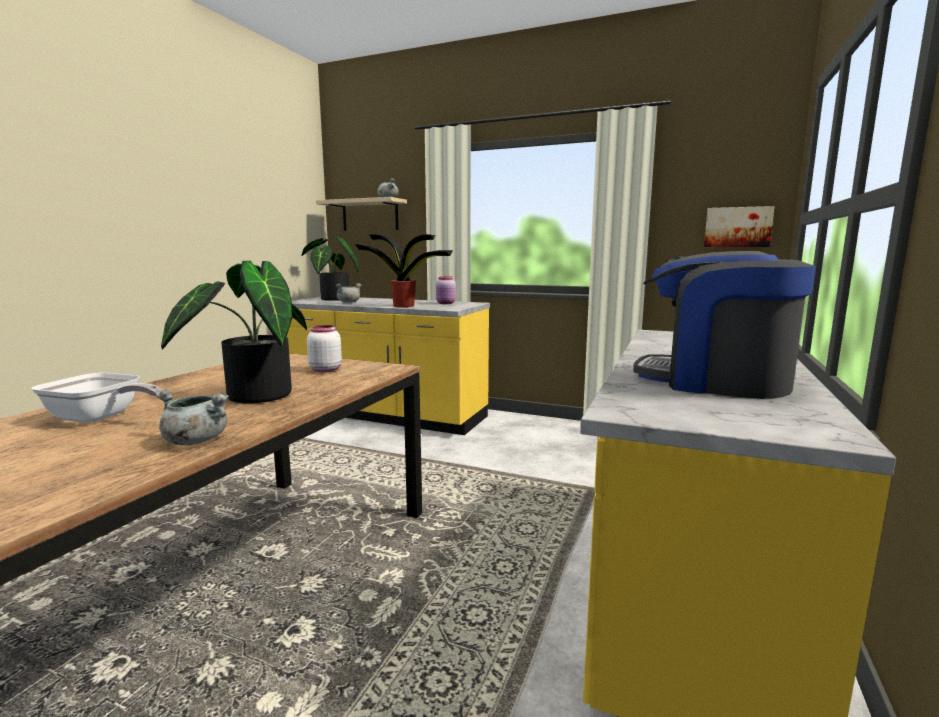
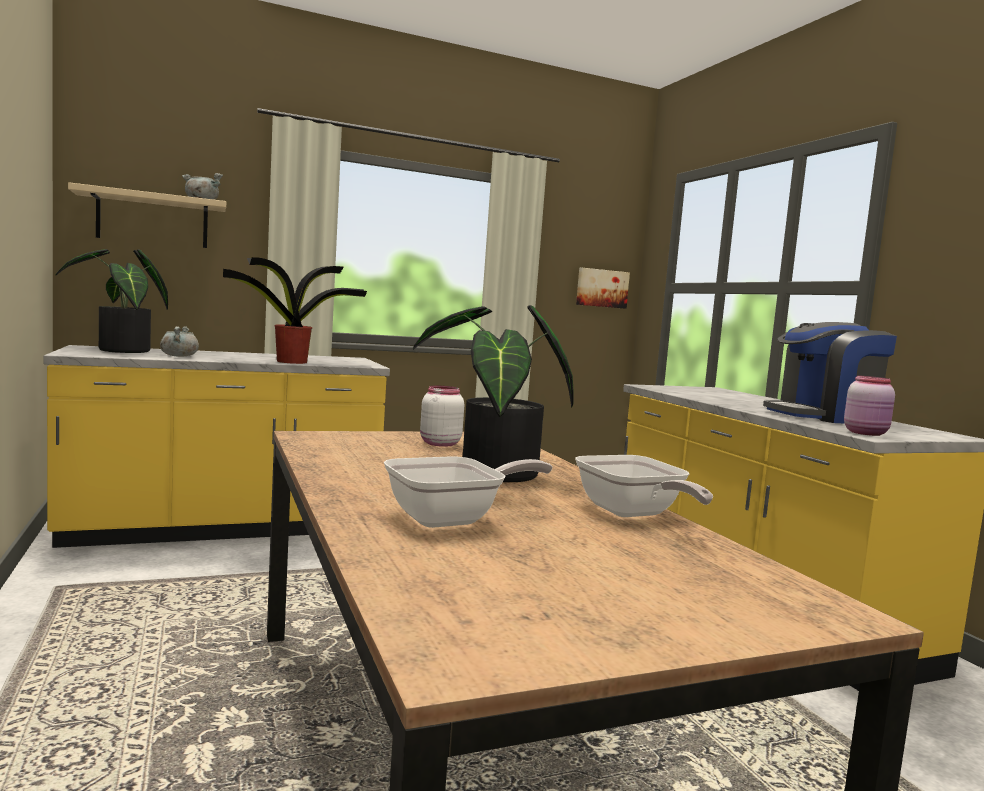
camera: 45 degrees left, 5 degrees down
grey cooking pot [155,389,229,445] -> frying pan [575,455,713,517]
pink jar [436,276,456,304] -> pink jar moved to [844,376,895,436]

